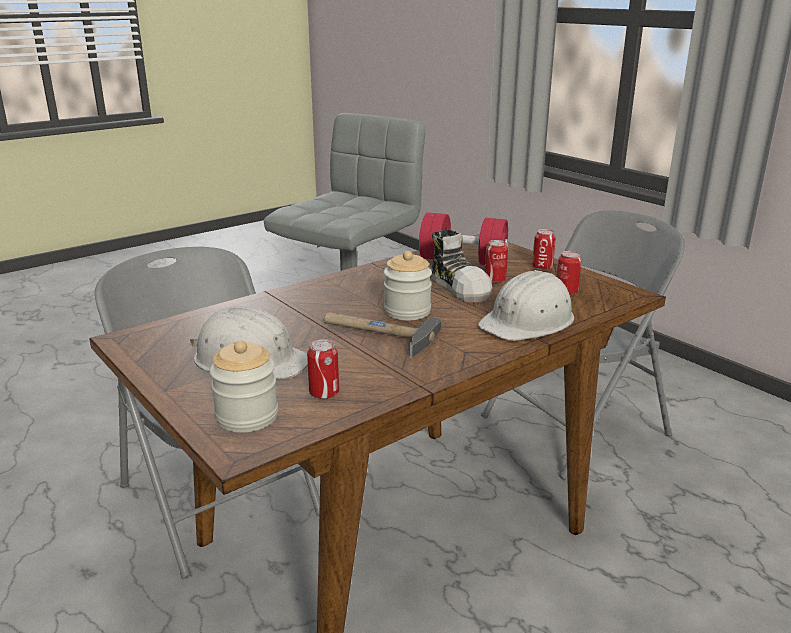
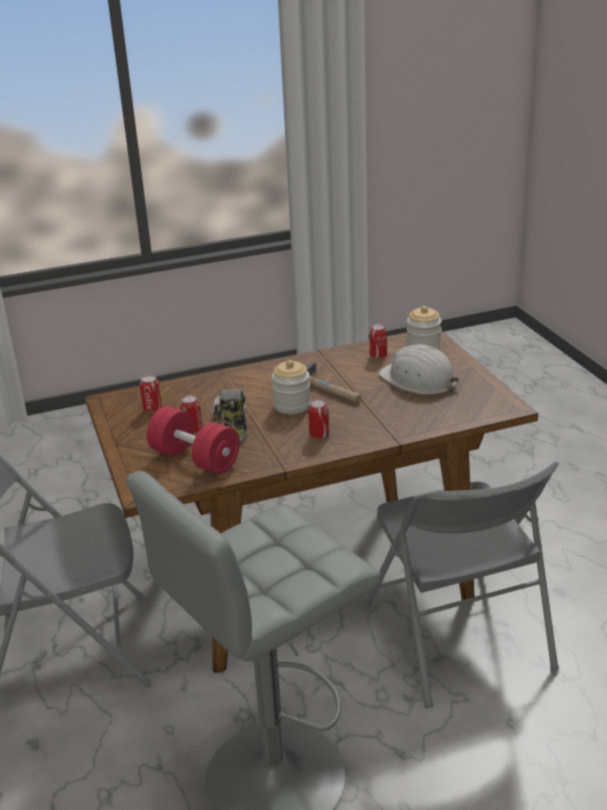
camera: 160 degrees left, 5 degrees up
white hard hat [478,270,574,341] -> none
can [532,229,556,270] -> can moved to [308,399,329,439]

